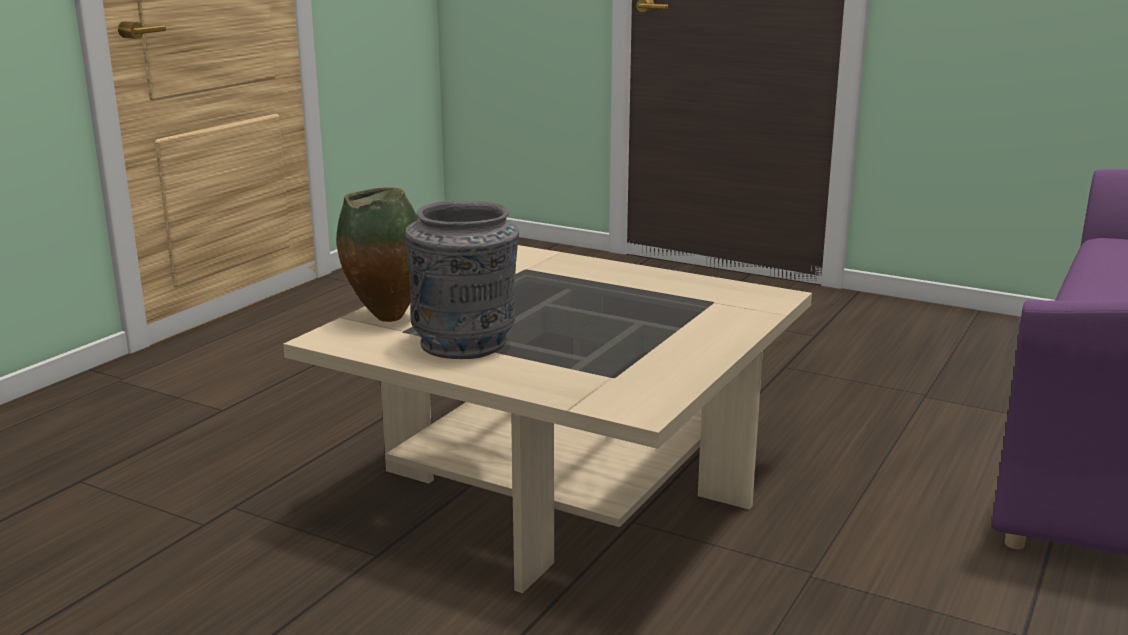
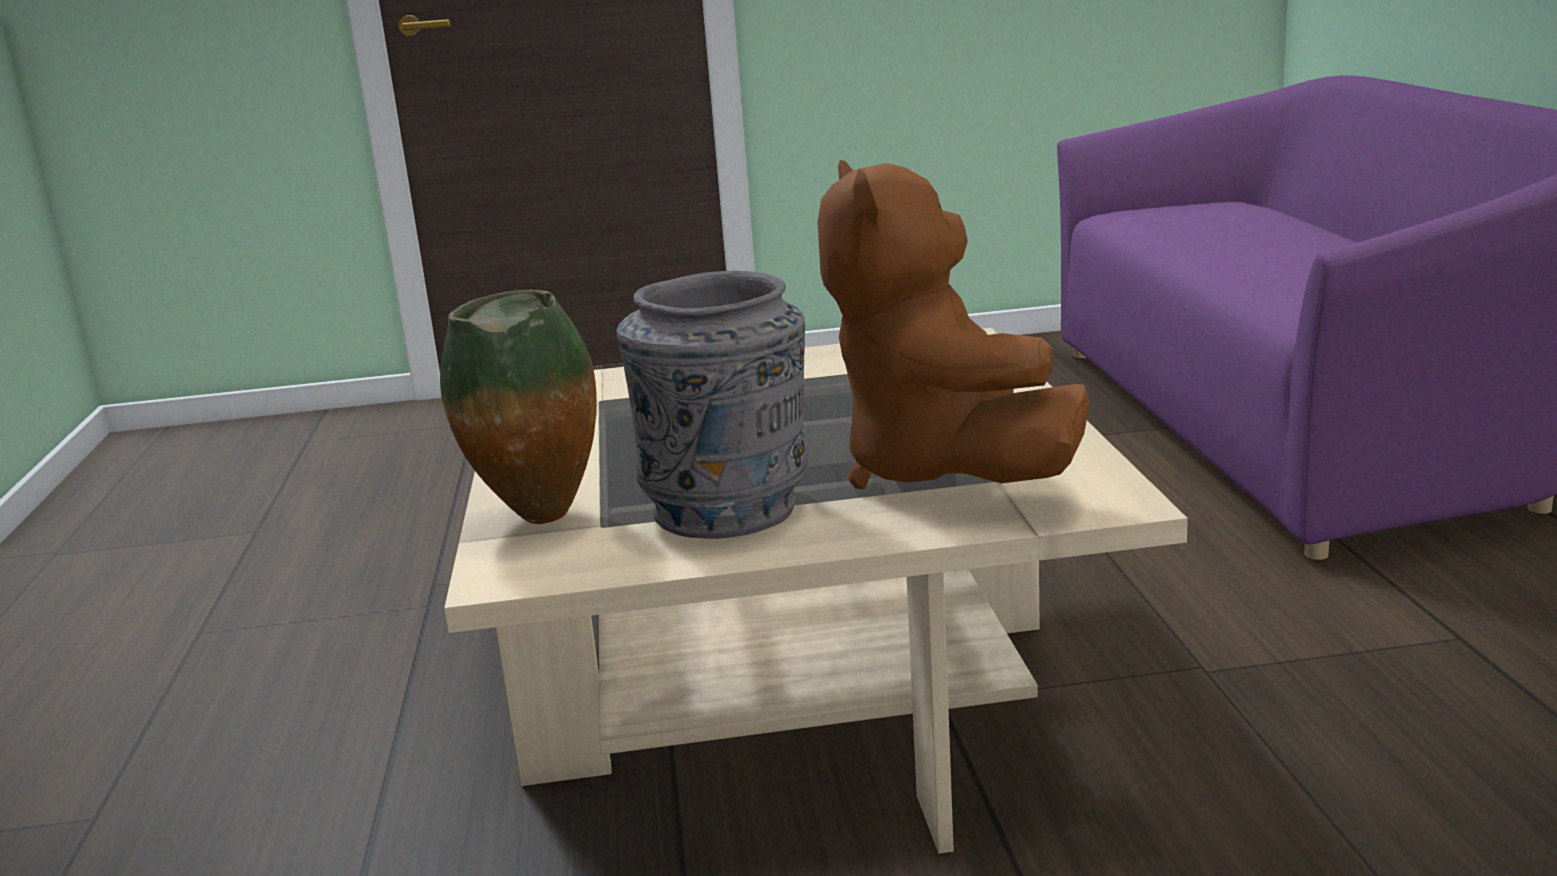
camera: 35 degrees left, 0 degrees up
none -> brown plush toy [818,160,1090,489]

